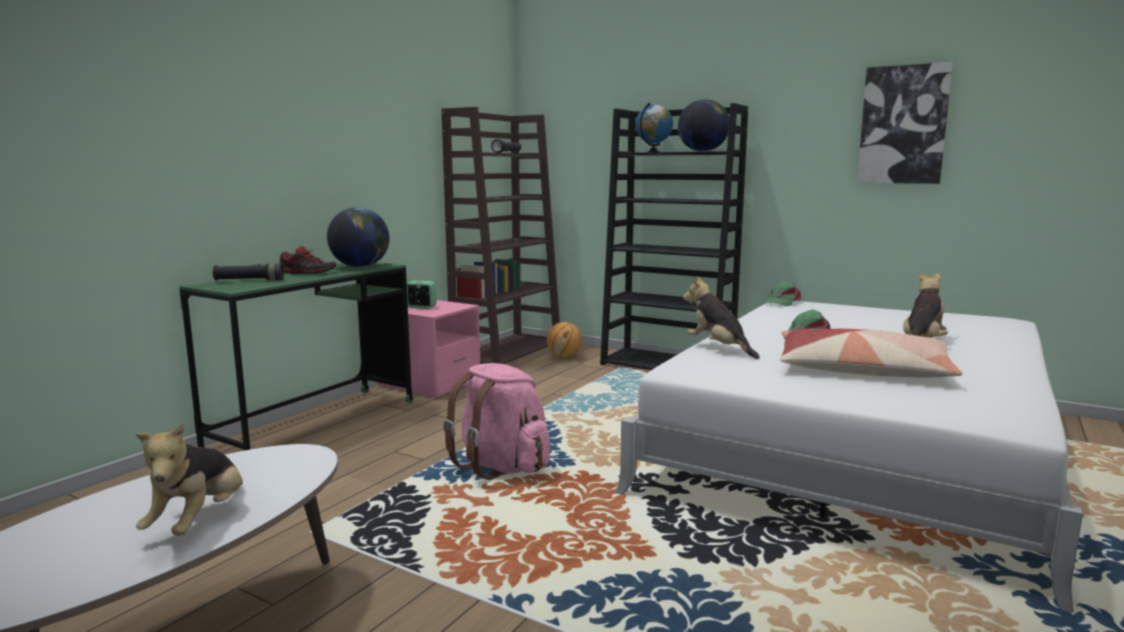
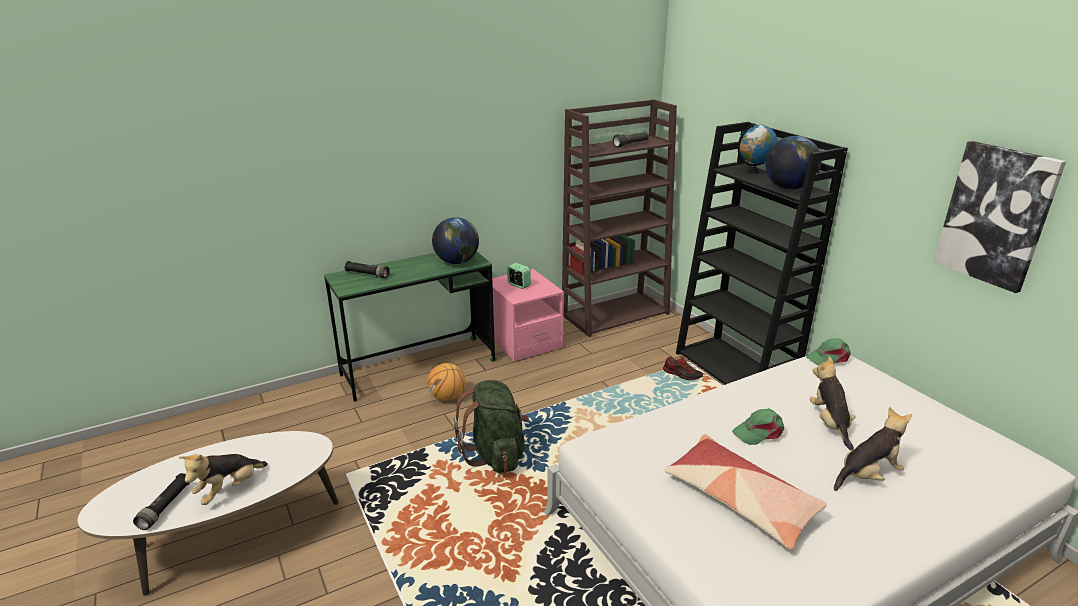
camera: 30 degrees right, 15 degrees up
shoe [280,246,337,274] -> shoe moved to [663,356,703,380]
pink backpack [443,363,550,480] -> green backpack [454,380,529,473]
basketball [547,322,582,358] -> basketball moved to [427,363,465,401]
plush toy [683,277,760,359] -> plush toy moved to [810,356,855,451]
none -> black flashlight [133,473,190,530]

